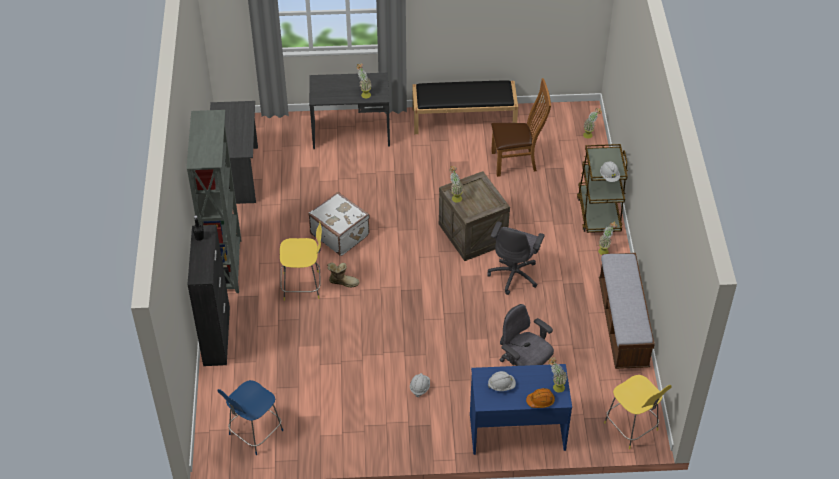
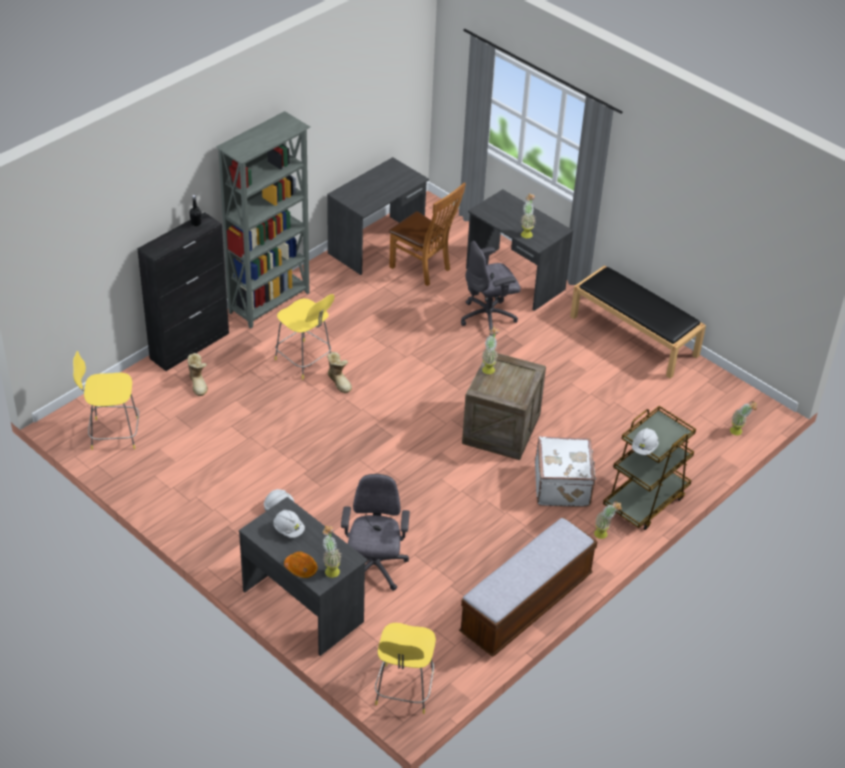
camera: 45 degrees right, 5 degrees down
blue stool [217,380,283,455] -> yellow stool [73,351,139,450]
white suitcase [308,192,370,256] -> white suitcase moved to [535,436,596,507]
blue desk [470,364,572,455] -> grey desk [239,497,368,656]
grey office chair [487,221,545,295] -> grey office chair moved to [461,241,521,336]
brown chair [491,78,551,177] -> brown chair moved to [389,183,466,286]
none -> boot [187,353,208,396]

